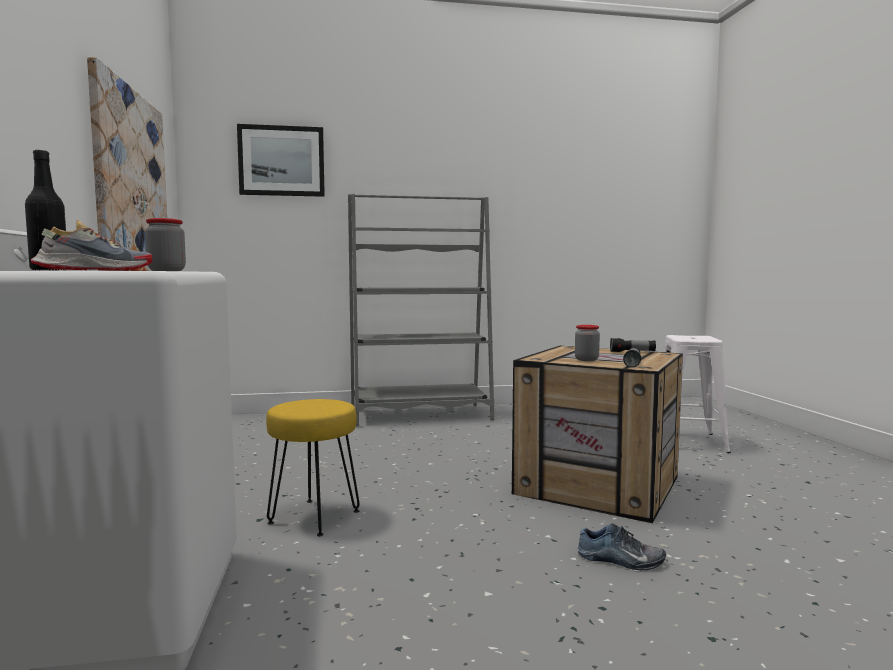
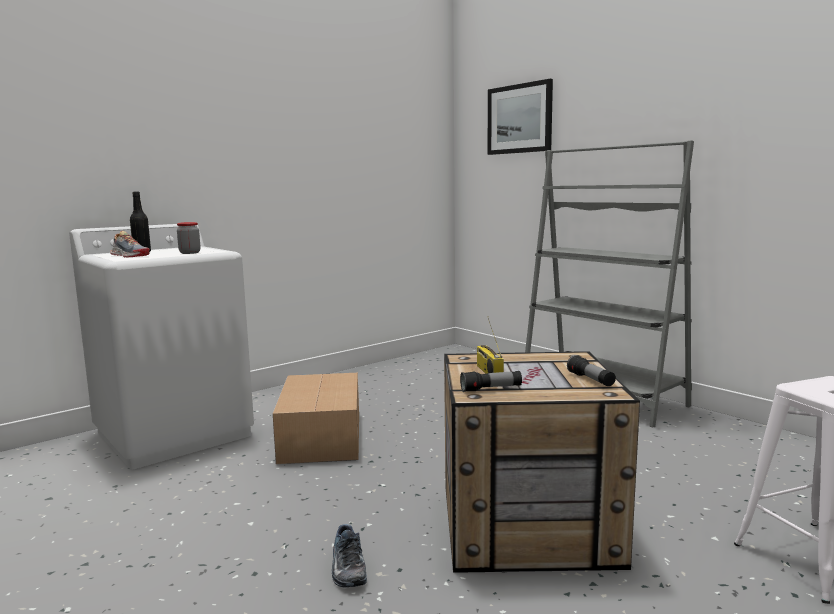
camera: 60 degrees right, 5 degrees up
picture [87,57,167,271] -> none
yellow stool [266,399,360,536] -> cardboard box [273,373,359,464]
jar [575,325,600,361] -> radio [477,316,504,374]

